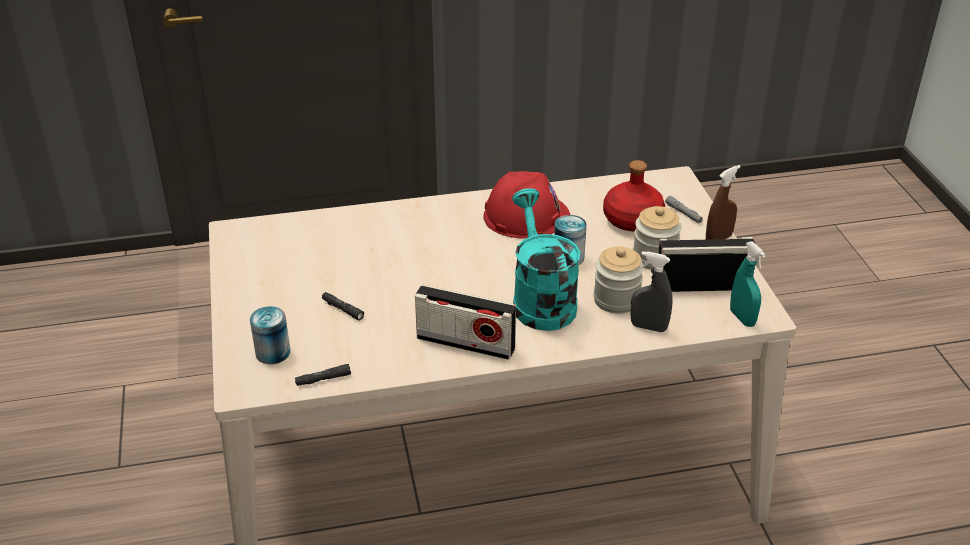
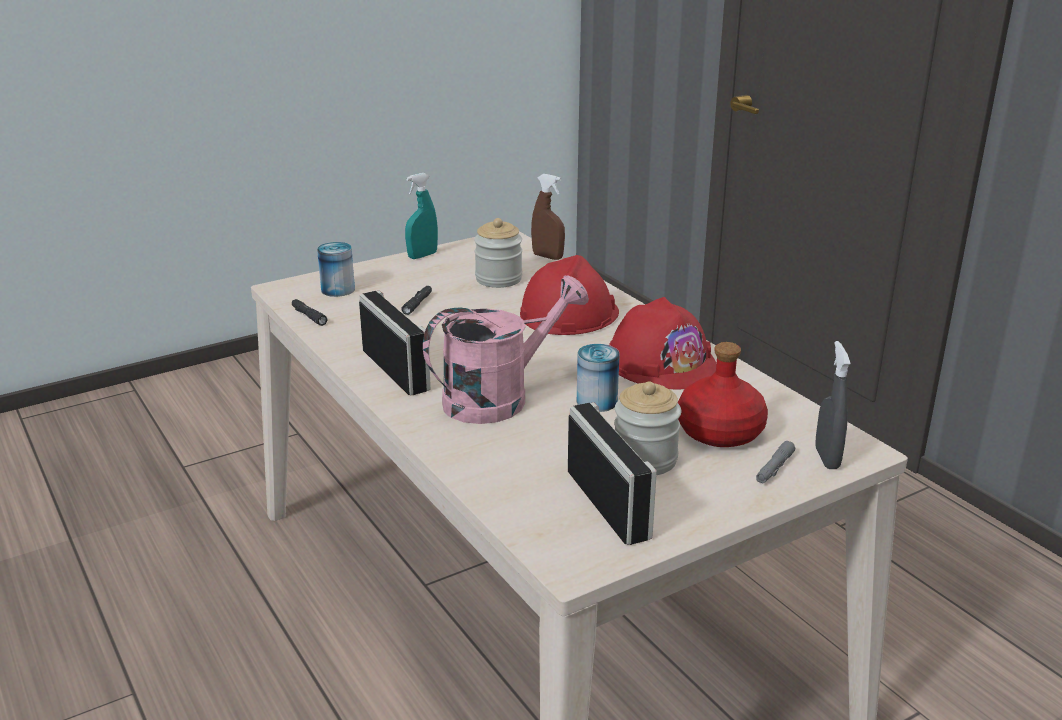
camera: 70 degrees right, 10 degrees down
radio [415,285,516,360] -> radio turned 150 degrees clockwise [359,290,431,396]
turquoise watering can [512,188,581,331] -> pink watering can [423,275,589,424]
jar [594,246,644,314] -> jar moved to [474,218,522,288]
grey spray bottle [630,251,673,332] -> grey spray bottle moved to [815,341,851,469]
brown spray bottle [706,165,741,240] -> brown spray bottle moved to [531,174,565,260]
turquoise spray bottle [730,241,766,327] -> turquoise spray bottle moved to [405,173,438,259]
none -> red hard hat [520,255,619,335]

